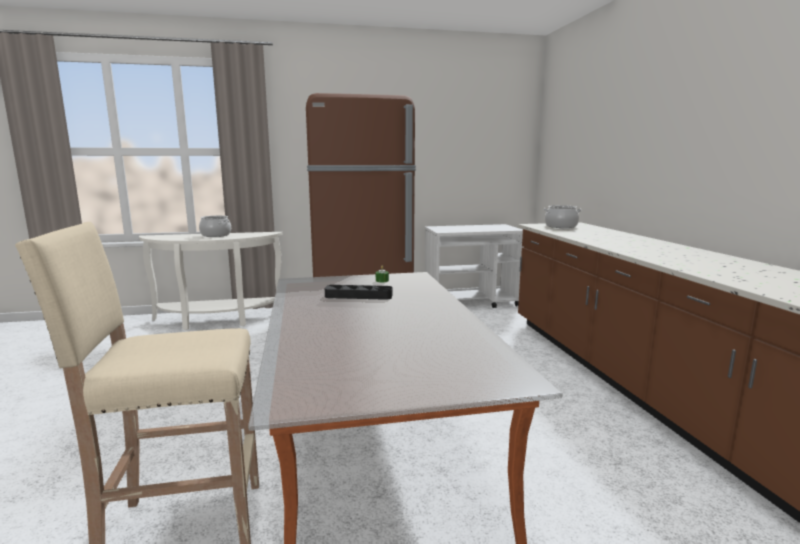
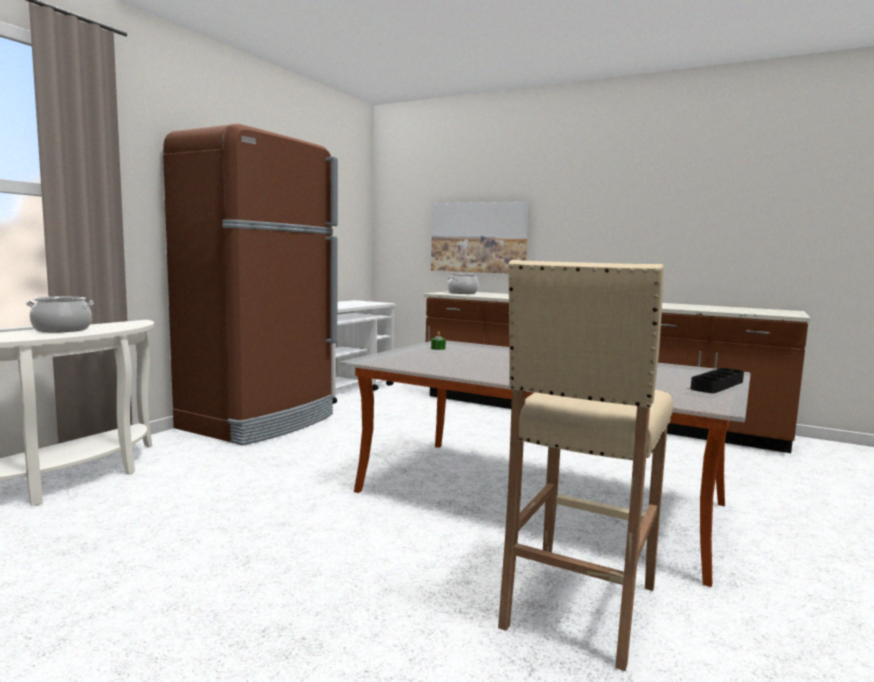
camera: 50 degrees left, 5 degrees down
black tray [325,285,392,300] -> black tray moved to [691,368,744,393]
none -> picture [431,201,529,273]

